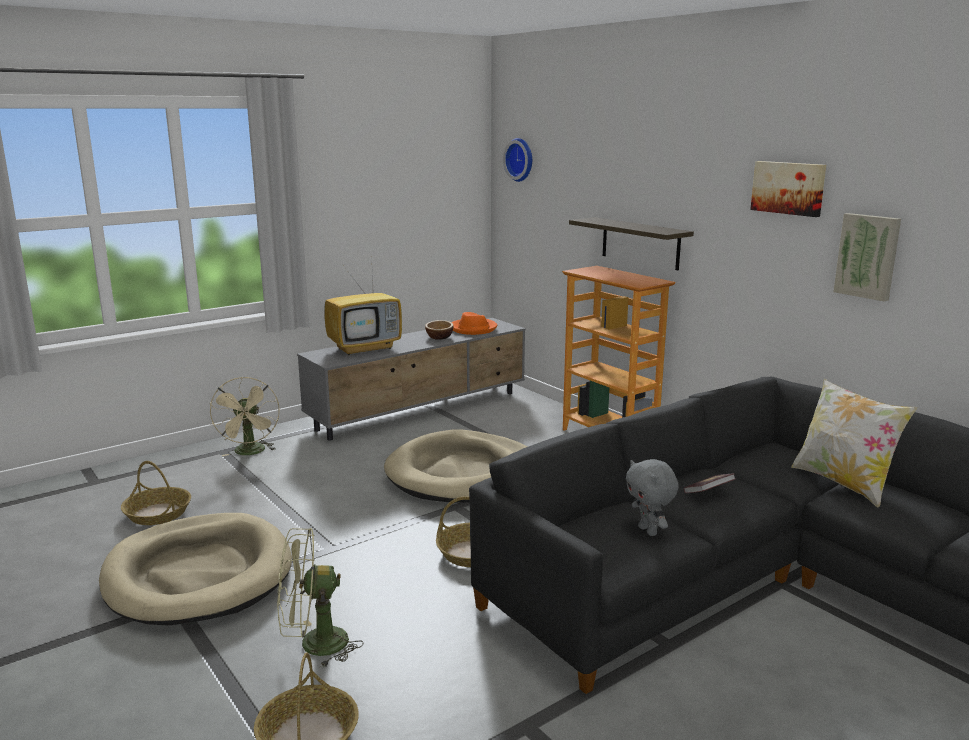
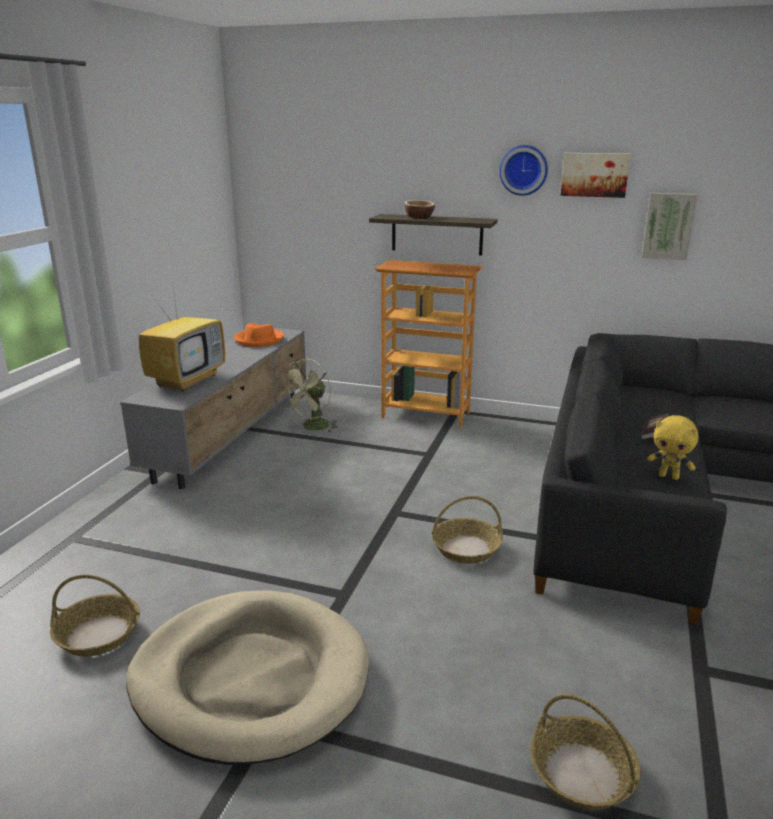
camera: 35 degrees left, 5 degrees up
beige fan [210,377,280,456] -> none
green fan [277,528,364,668] -> green fan moved to [281,359,338,432]
beige dog bed [384,429,527,503] -> none
bowl [425,320,454,340] -> bowl moved to [404,200,435,218]
wall clock [503,138,532,182] -> wall clock moved to [499,145,548,196]
grey plush toy [626,459,679,536] -> yellow plush toy [647,415,698,480]
pillow [791,379,917,507] -> none

